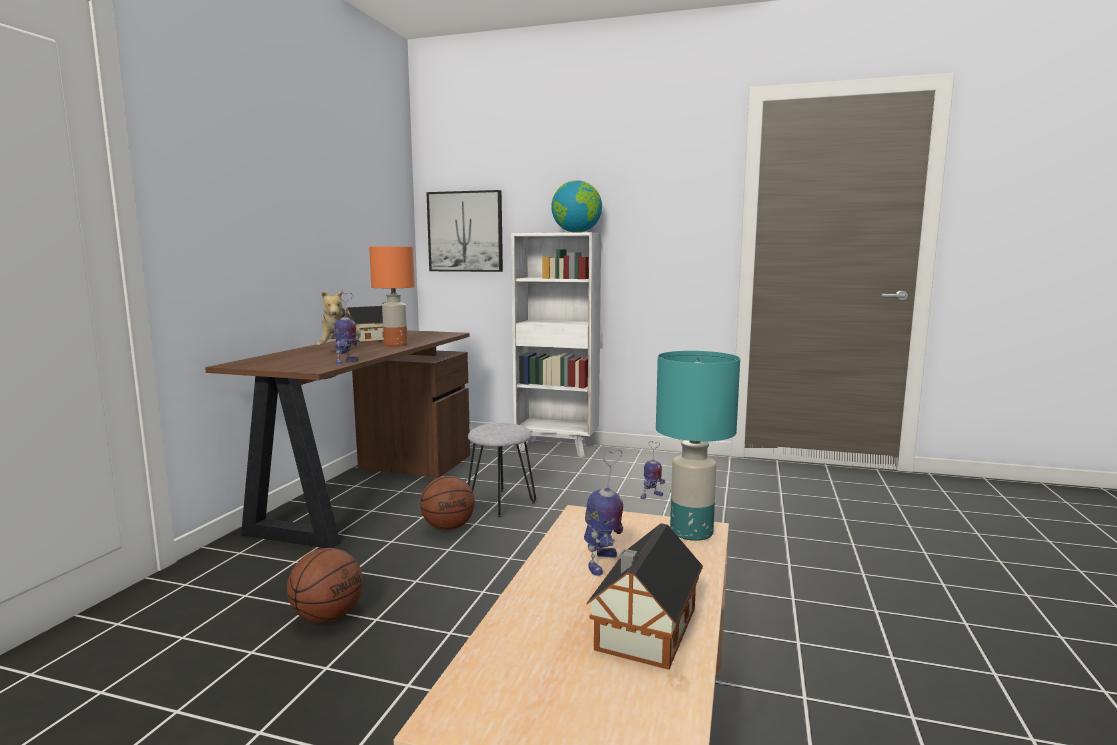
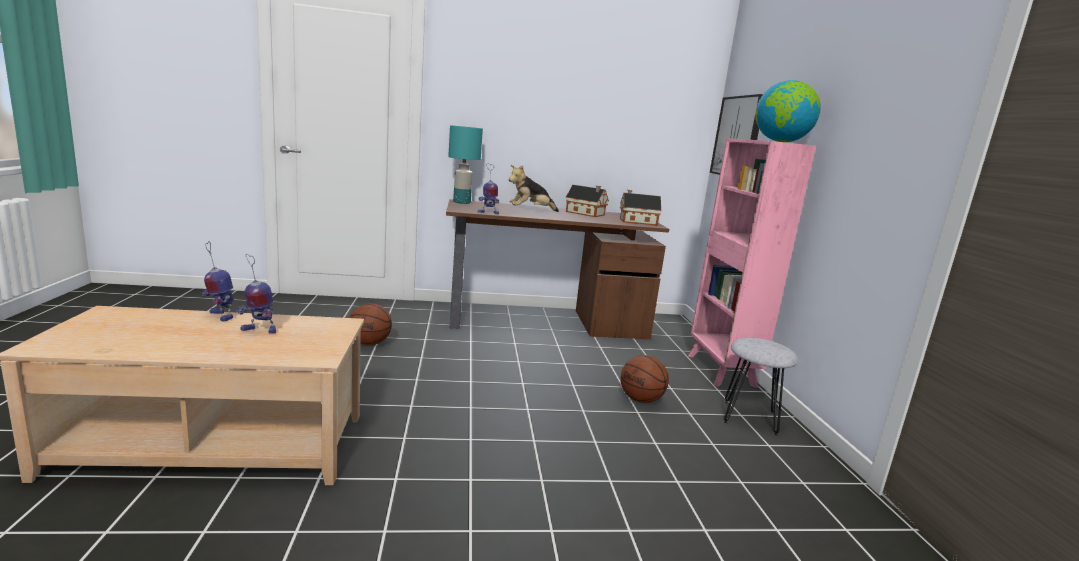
camera: 65 degrees right, 5 degrees up
orange table lamp [369,246,415,346] -> none
basketball [420,476,475,531] -> basketball moved to [621,355,669,403]
grey stool [468,423,536,518] -> grey stool moved to [723,338,799,436]
white bookcase [511,232,601,457] -> pink bookcase [688,138,816,388]
toy house [586,523,703,670] -> toy house moved to [620,190,661,226]
toy robot [641,441,665,499] -> toy robot moved to [202,241,234,321]
turquoise table lamp [656,351,740,541] -> turquoise table lamp moved to [448,125,483,204]

